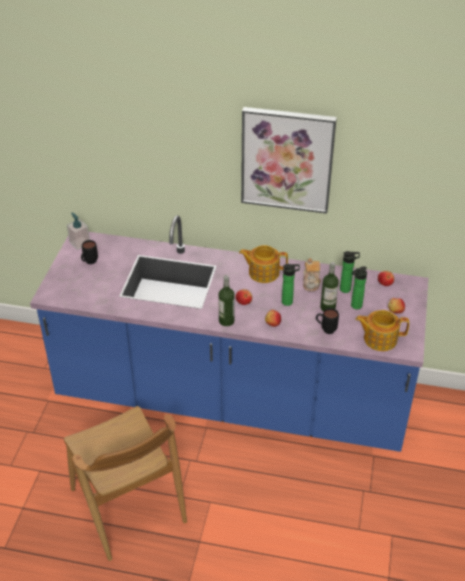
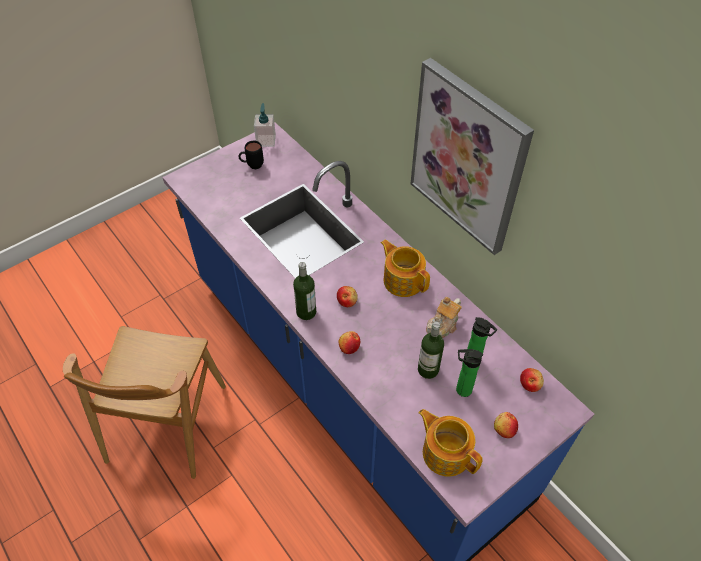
camera: 40 degrees right, 10 degrees up
bottle [282,264,300,306] -> none
black mug [316,308,339,334] -> none

